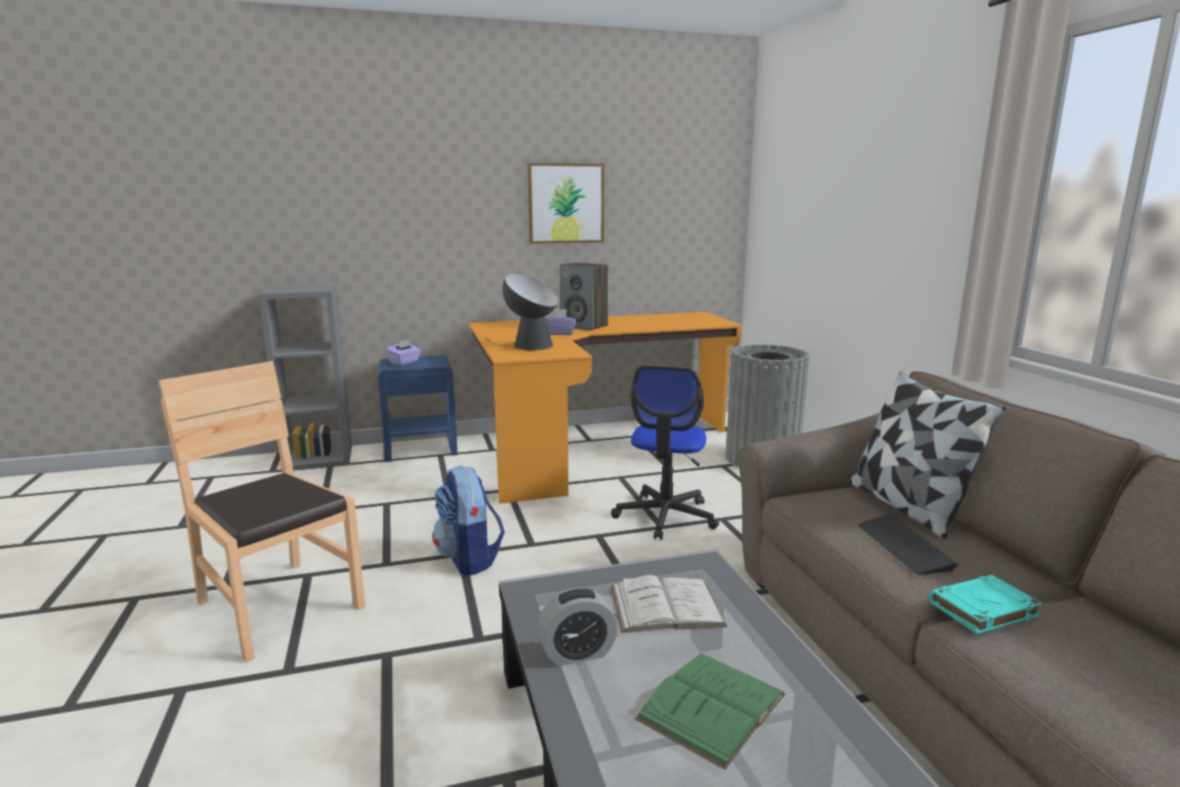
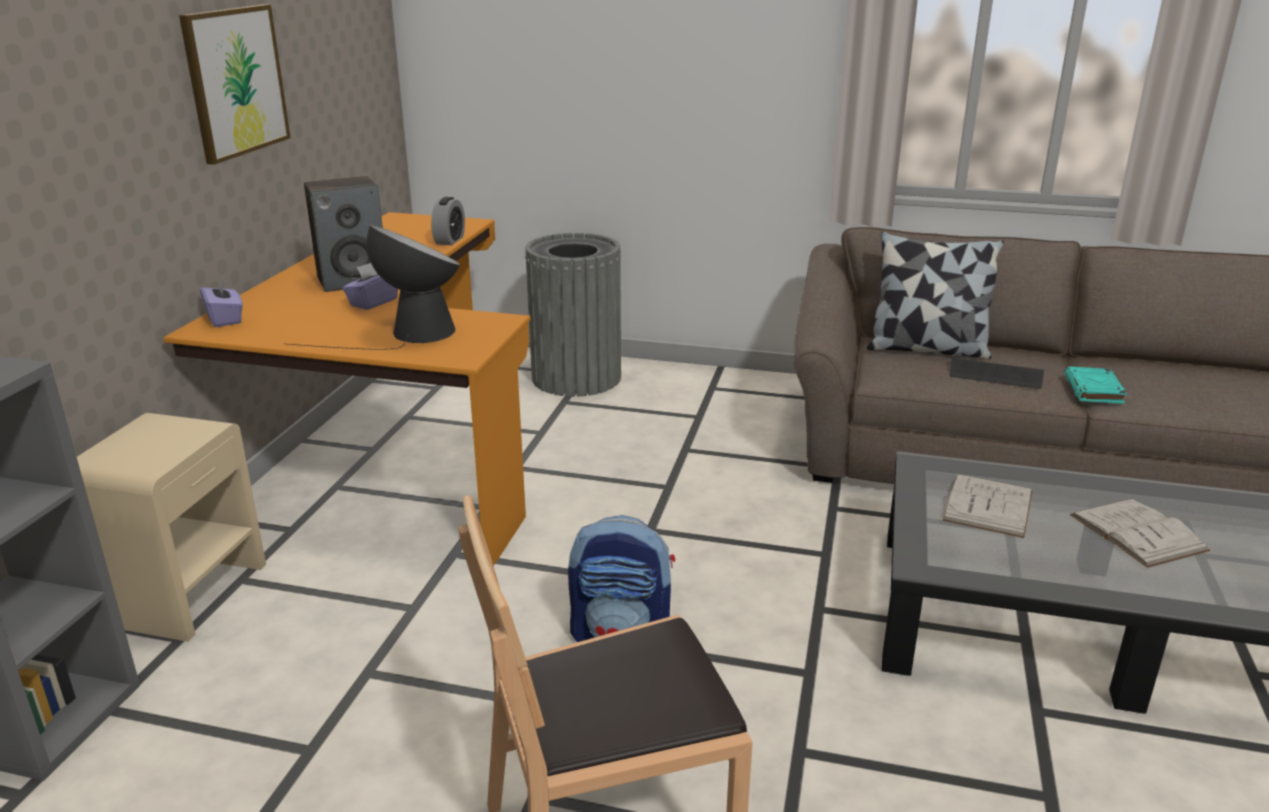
camera: 60 degrees left, 10 degrees up
blue nightstand [378,355,458,462] -> beige nightstand [77,413,266,642]
purple tissue box [386,339,421,365] -> purple tissue box moved to [200,279,243,327]
alarm clock [537,588,617,666] -> alarm clock moved to [431,197,465,245]
office chair [611,365,719,540] -> none
green book [635,654,785,770] -> white book [1070,499,1210,568]

